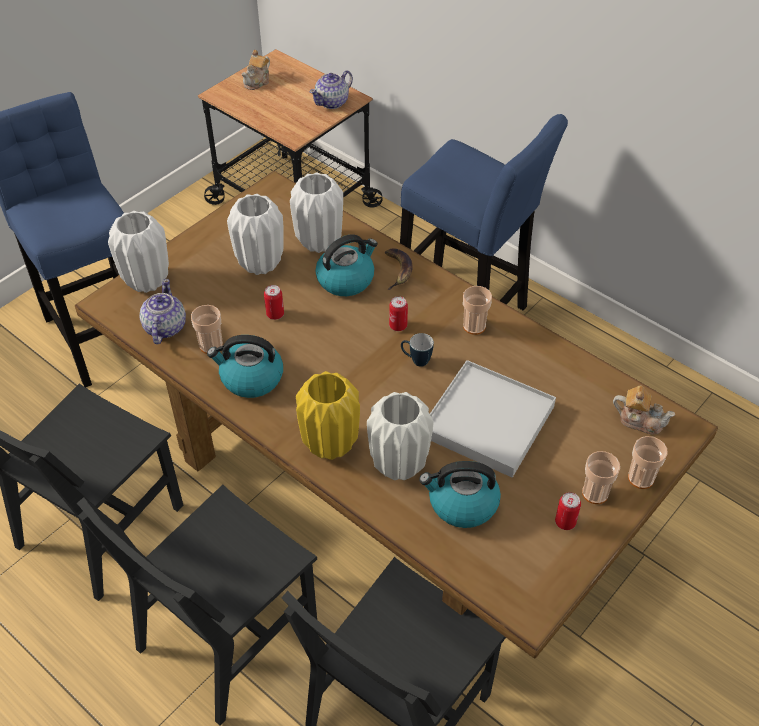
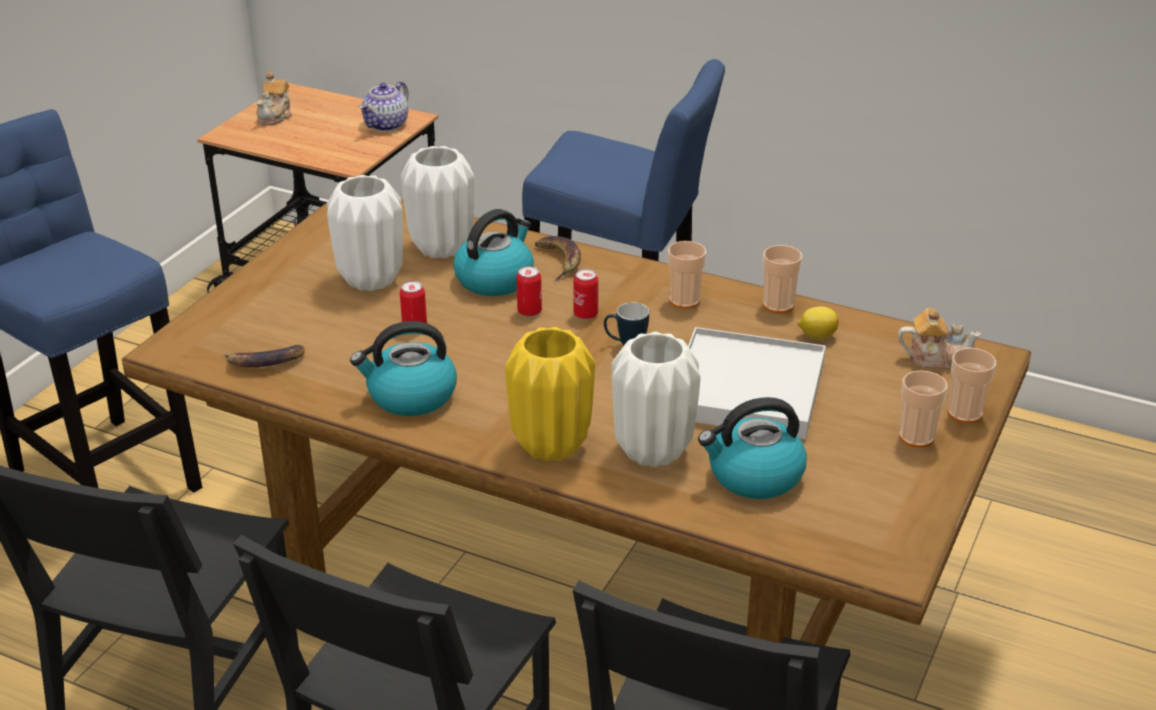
camera: 15 degrees left, 15 degrees down
white vase [108,211,169,293] -> none
teapot [139,279,186,345] -> banana [224,345,305,367]
cup [191,305,223,354] -> cup moved to [763,245,802,313]
can [555,492,581,530] -> can moved to [516,266,542,317]
none -> lemon [798,307,838,339]

